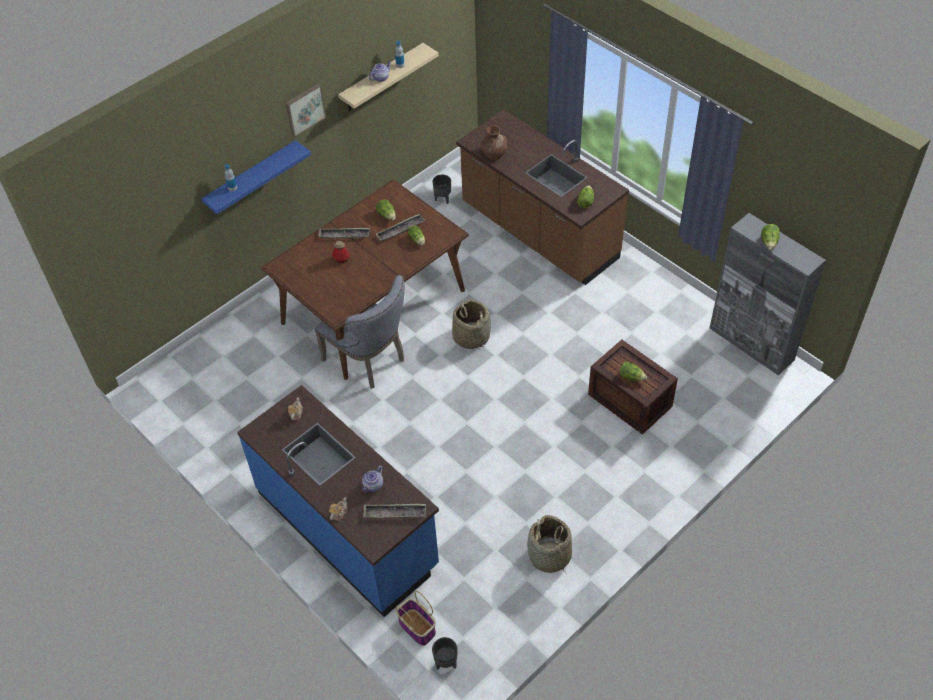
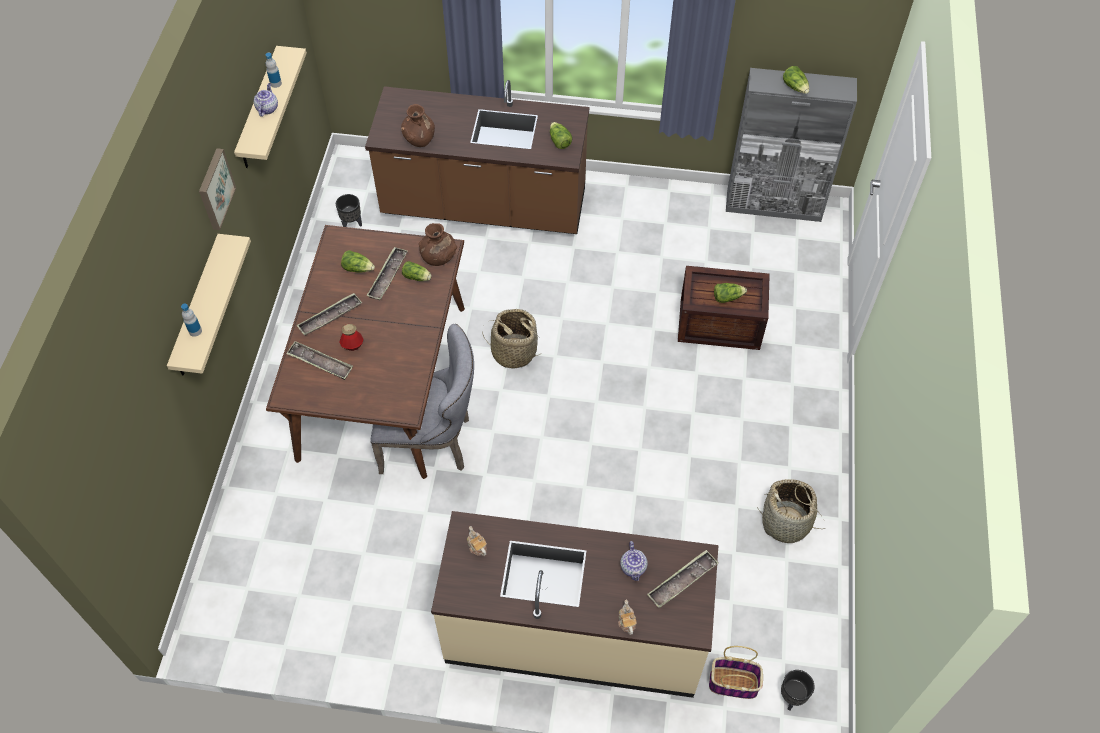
camera: 40 degrees left, 5 degrees up
blue shelf [201,140,311,214] -> beige shelf [167,234,251,376]
blue counter [237,385,439,617] -> beige counter [431,511,719,698]
none -> tray [286,341,353,380]
none -> brown vase [419,223,457,266]

